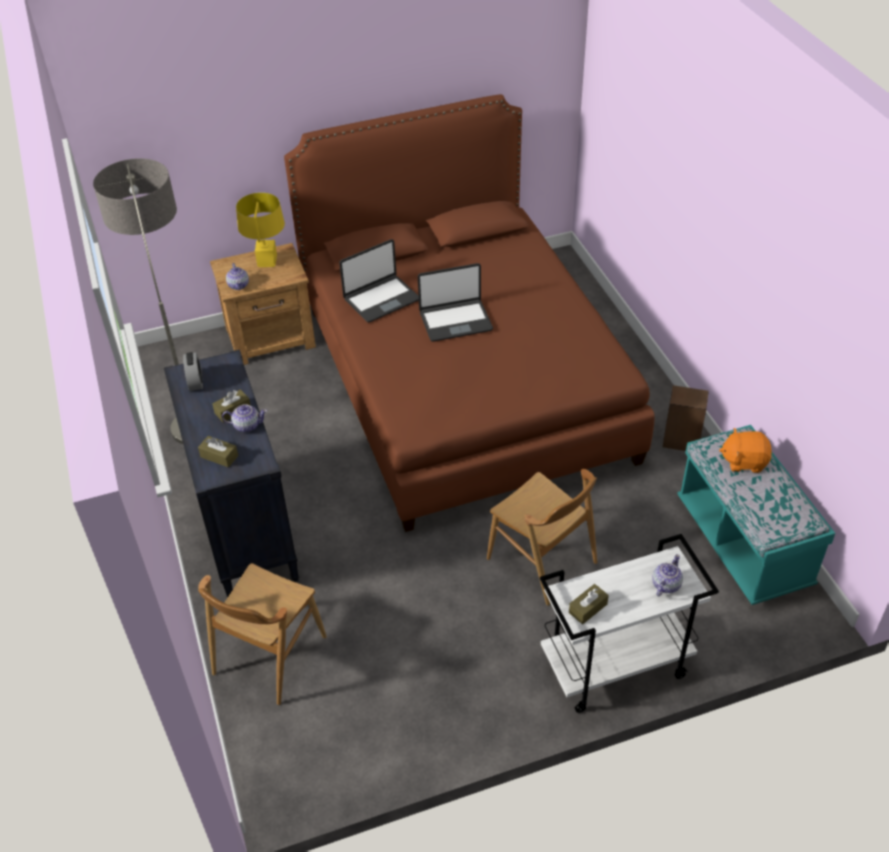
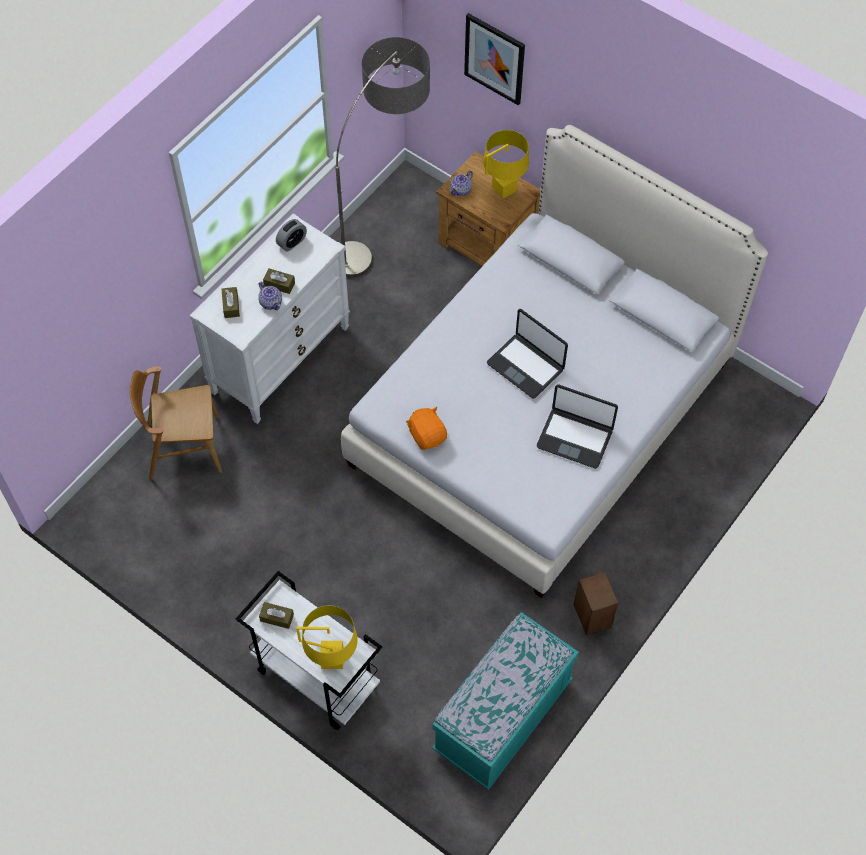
camera: 55 degrees right, 15 degrees up
black dresser [164,349,299,598] -> white dresser [190,213,350,424]
brown bed [284,94,655,532] -> white bed [341,125,768,598]
laptop [339,239,419,322] -> laptop moved to [537,384,618,469]
brown chair [487,469,597,606] -> none
teapot [652,554,683,596] -> yellow table lamp [296,605,358,669]
orange plush toy [719,428,772,473] -> orange plush toy moved to [406,407,447,450]
none -> picture [464,13,525,105]

